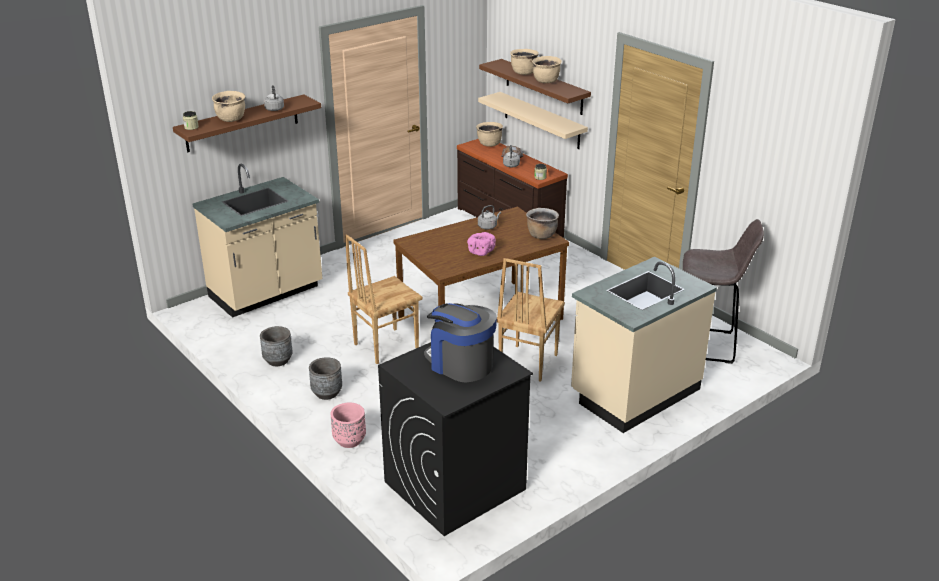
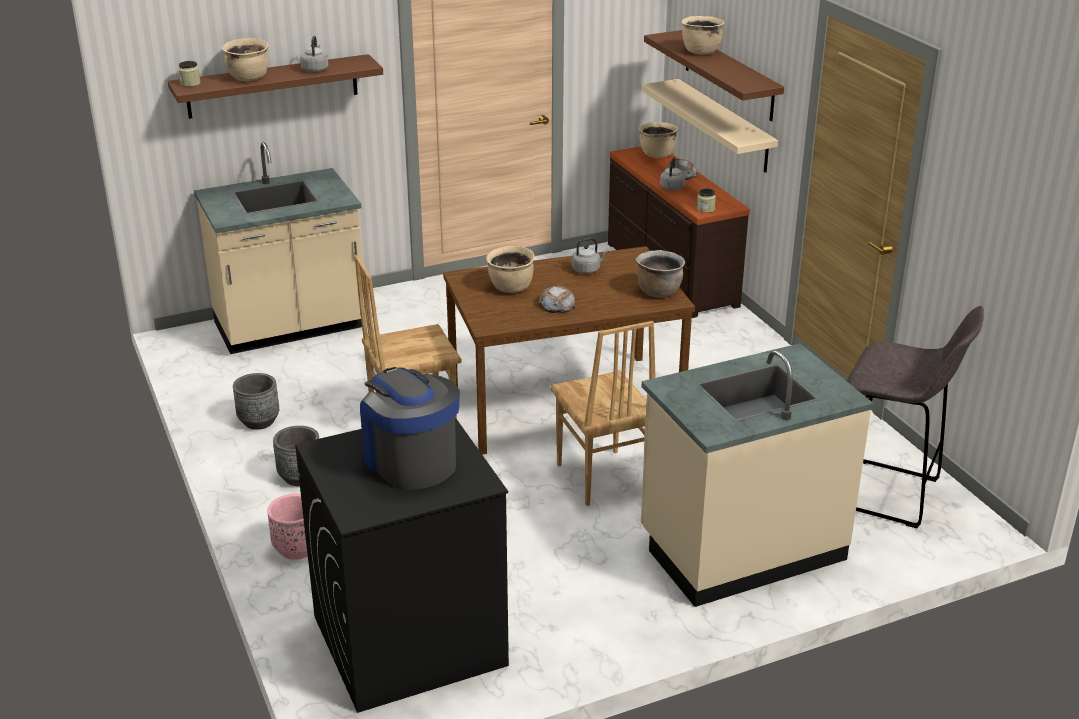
camera: 15 degrees right, 0 degrees up
pink bowl [467,232,496,256] -> bread [538,285,576,313]
brown chair [497,258,565,382] -> brown chair turned 60 degrees counterclockwise [550,321,656,506]
beige cooking pot [532,56,562,83] -> beige cooking pot moved to [486,246,535,293]

